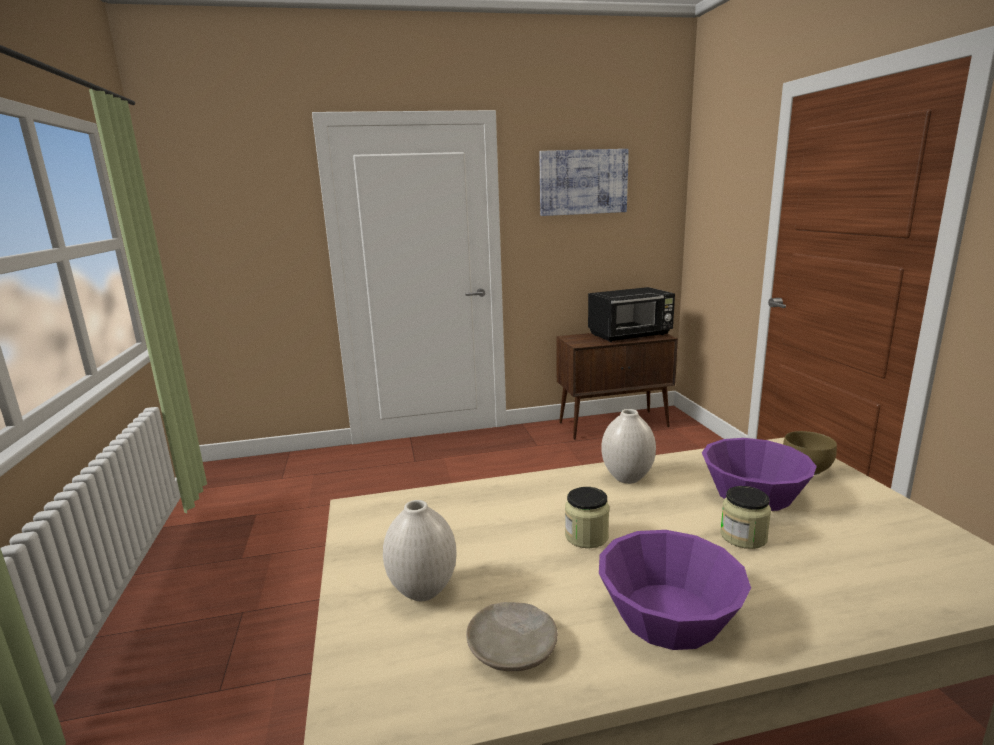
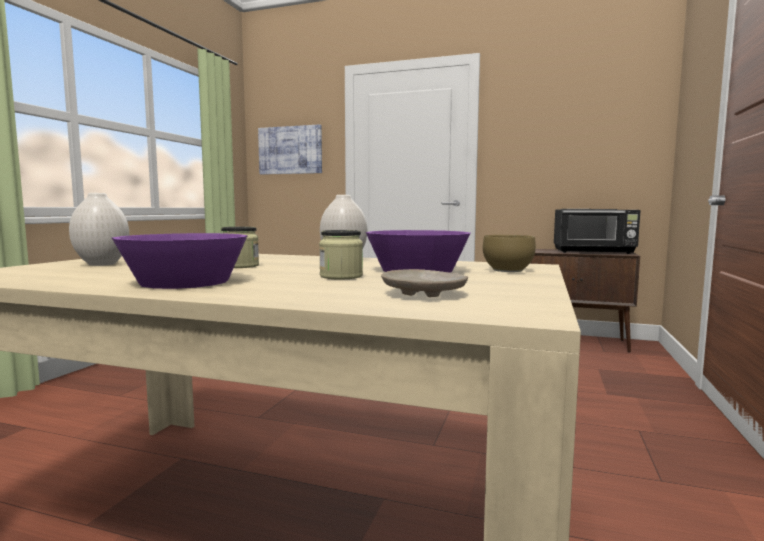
camera: 30 degrees right, 10 degrees down
beige plate [466,602,558,671] -> beige plate moved to [381,269,468,297]
picture [539,149,629,216] -> picture moved to [258,124,322,175]

